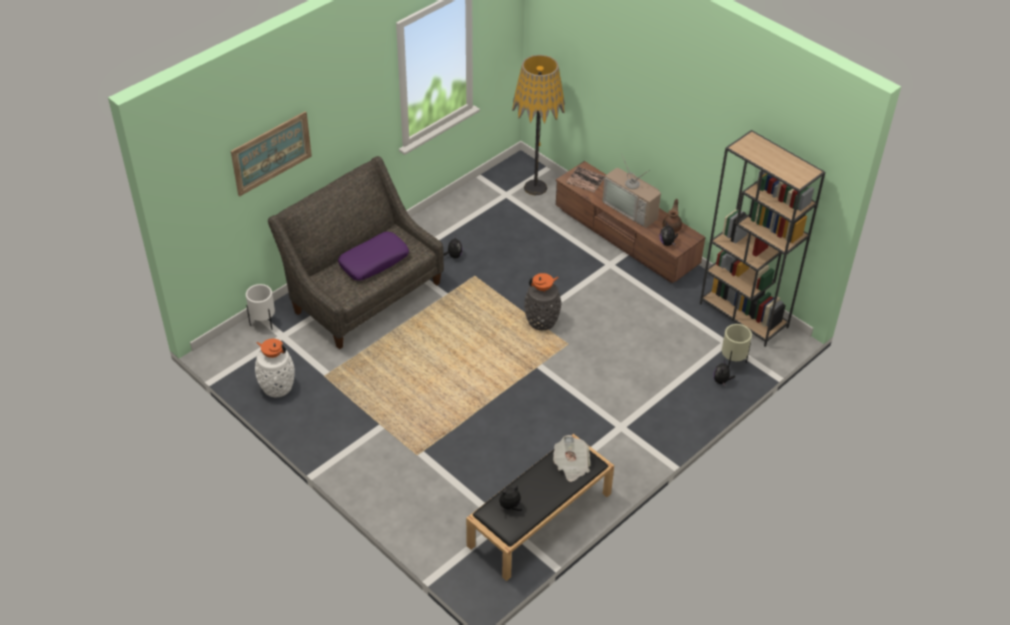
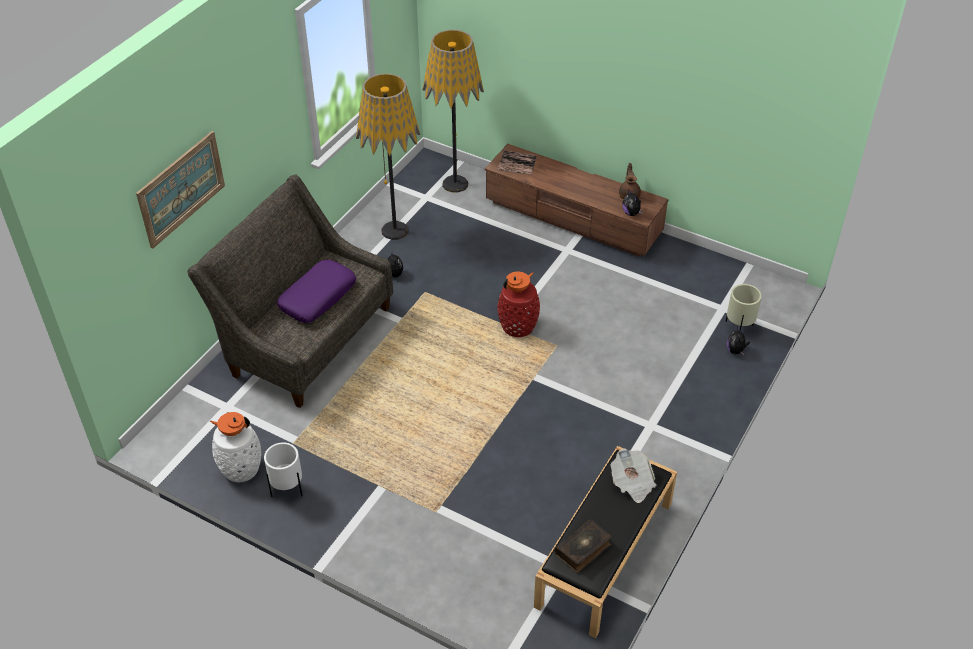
camera: 15 degrees left, 0 degrees up
white planter [246,284,275,330] -> white planter moved to [264,442,303,497]
plush toy [499,486,522,511] -> book [554,520,612,573]
grey stool [524,283,561,330] -> red stool [498,283,540,337]
television [602,153,661,228] -> none
bookcase [700,130,825,347] -> none
none -> floor lamp [356,73,420,240]

